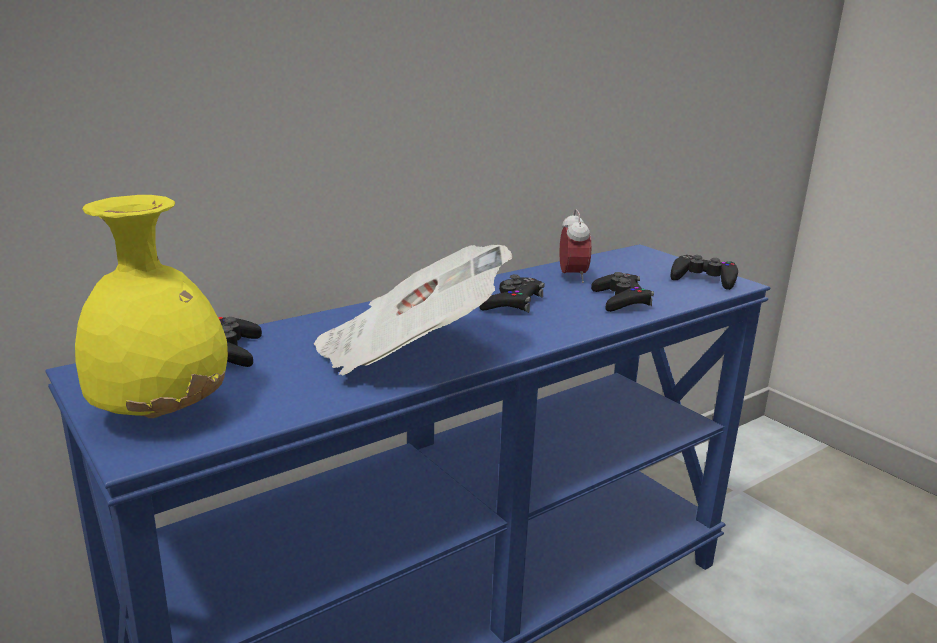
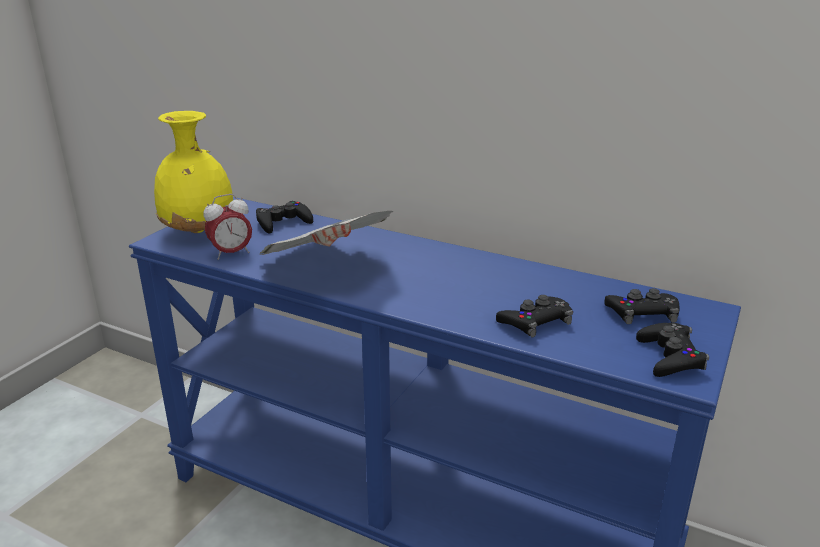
camera: 65 degrees right, 5 degrees up
black game controller [479,274,545,313] -> black game controller moved to [604,288,680,324]
alarm clock [559,209,591,283] -> alarm clock moved to [203,194,252,260]

